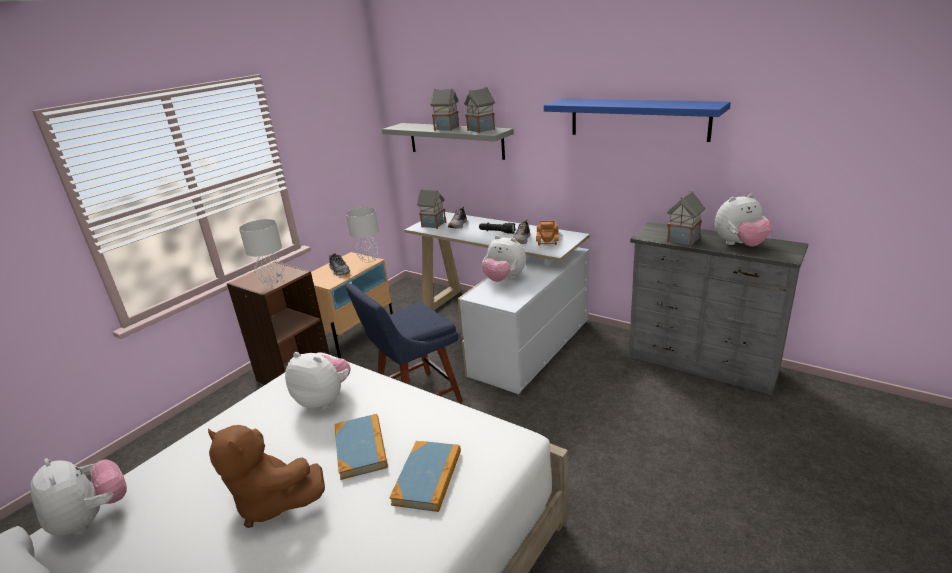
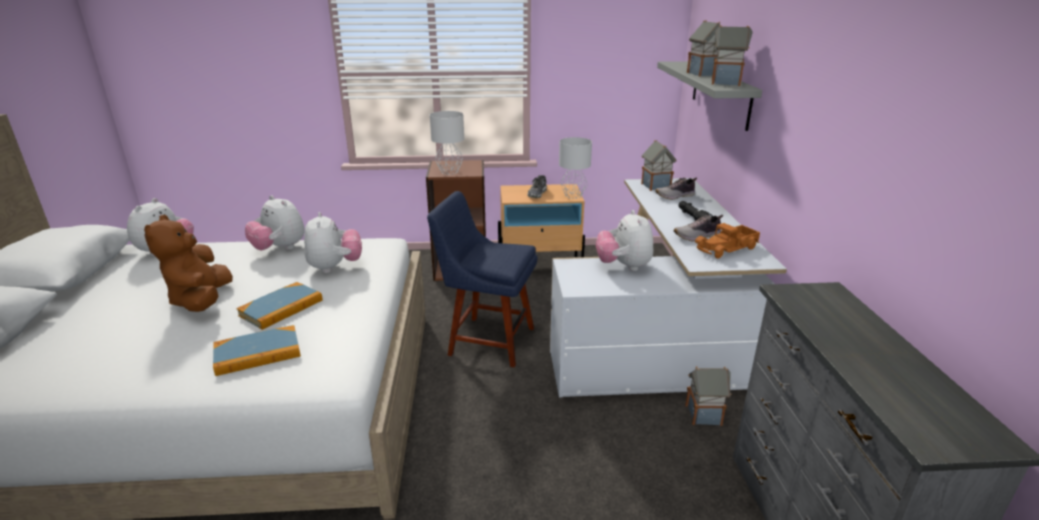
camera: 50 degrees right, 0 degrees up
blue shelf [544,99,731,142] -> none
toy house [667,191,705,246] -> toy house moved to [685,366,732,426]
plush toy [715,194,773,246] -> plush toy moved to [245,195,305,250]

